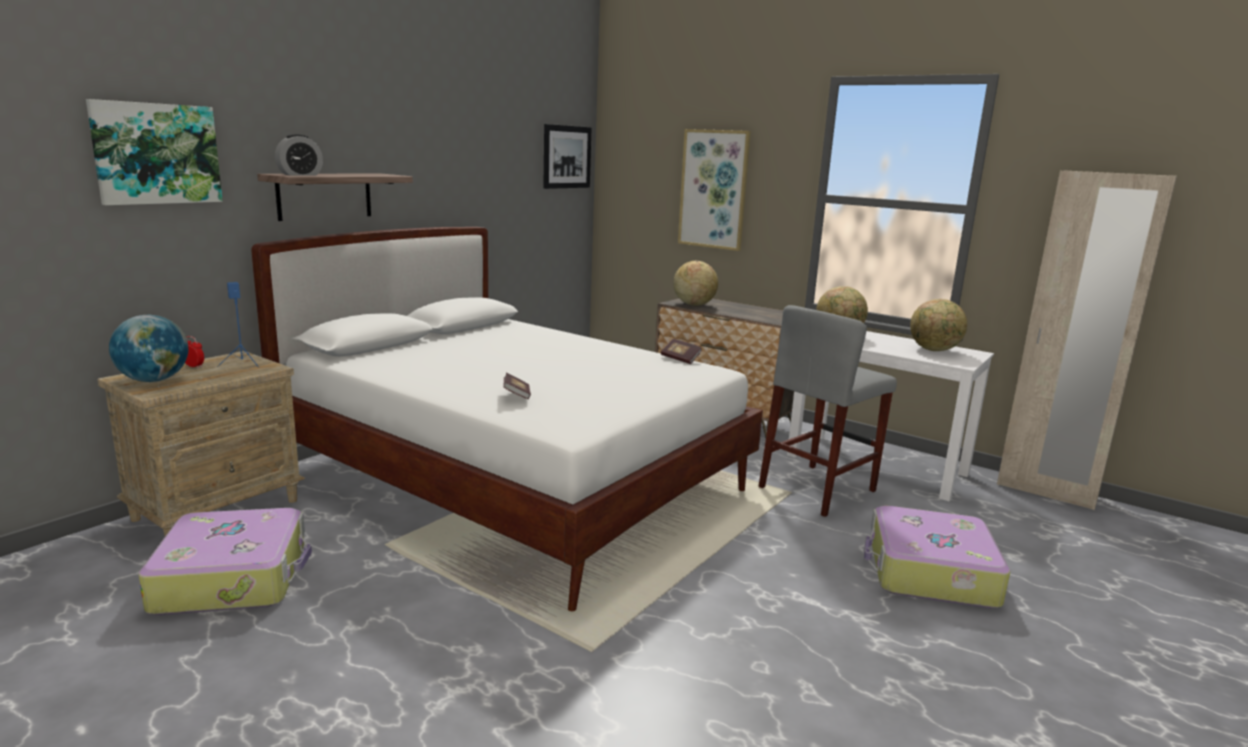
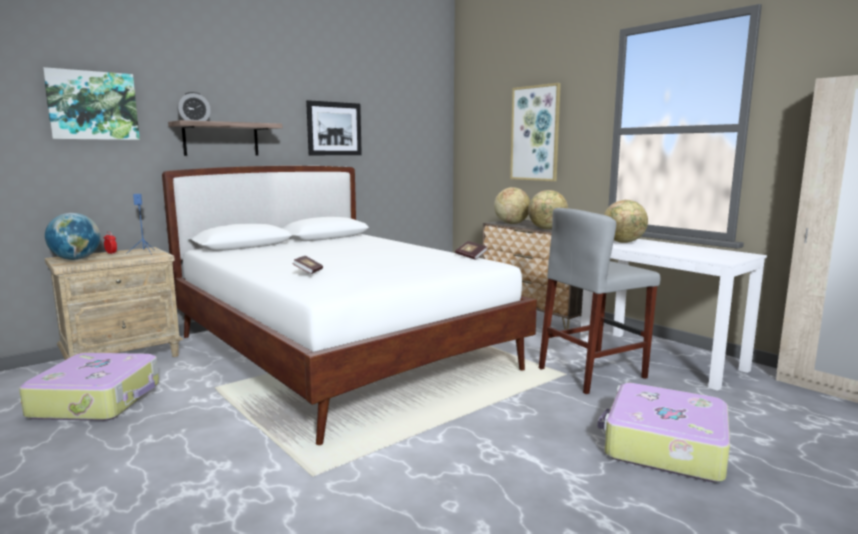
camera: 15 degrees right, 5 degrees down
picture [543,124,592,189] -> picture moved to [306,100,362,155]
globe [910,299,967,351] -> globe moved to [528,190,568,229]

